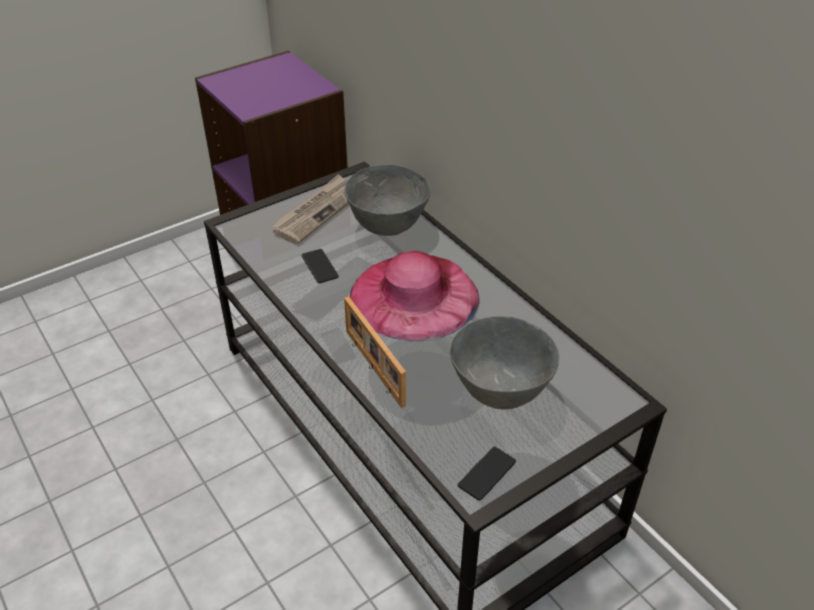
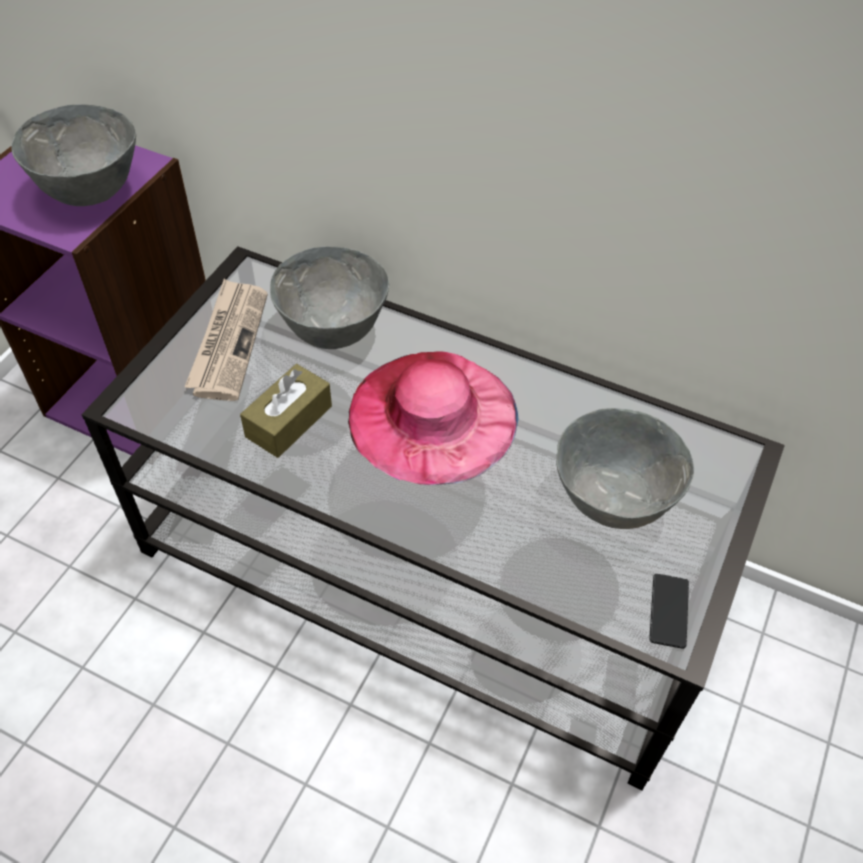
camera: 30 degrees left, 10 degrees up
phone [302,249,339,283] -> brown tissue box [240,364,332,458]
picture frame [344,296,406,408] -> none
none -> grey bowl [12,104,136,206]

